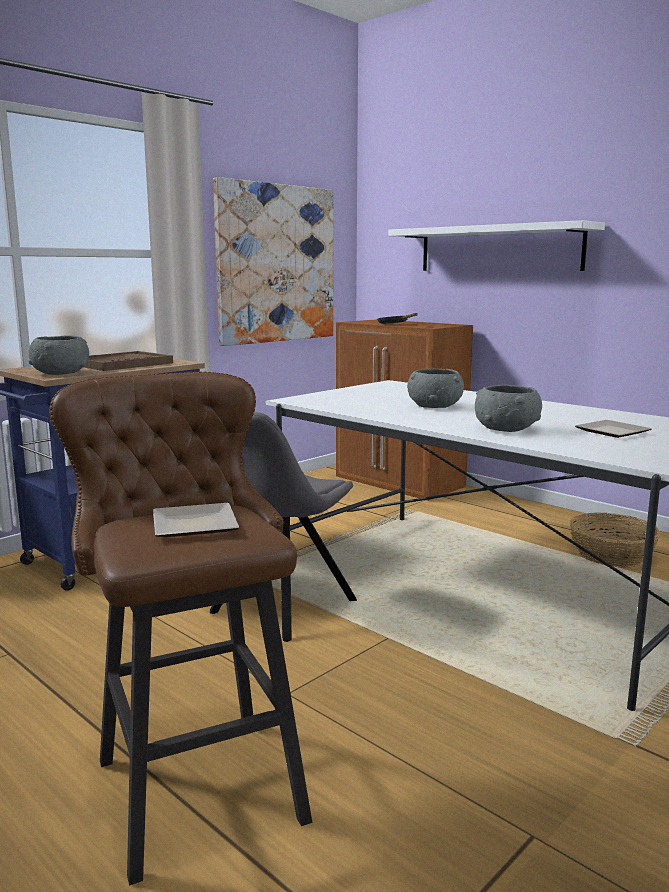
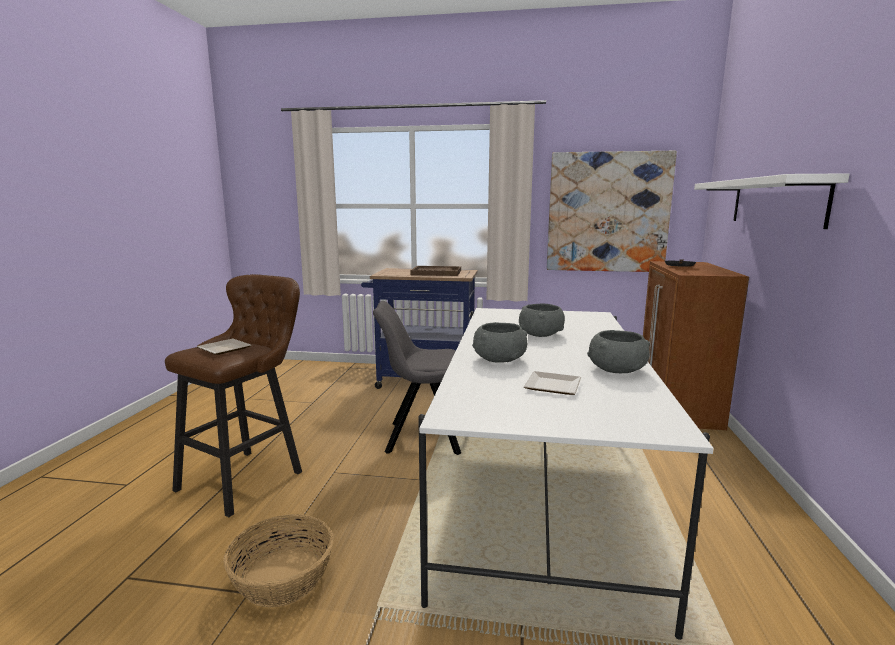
camera: 55 degrees right, 0 degrees up
grey bowl [28,335,89,375] -> grey bowl moved to [587,330,650,373]
basket [569,512,660,568] -> basket moved to [223,514,333,607]

